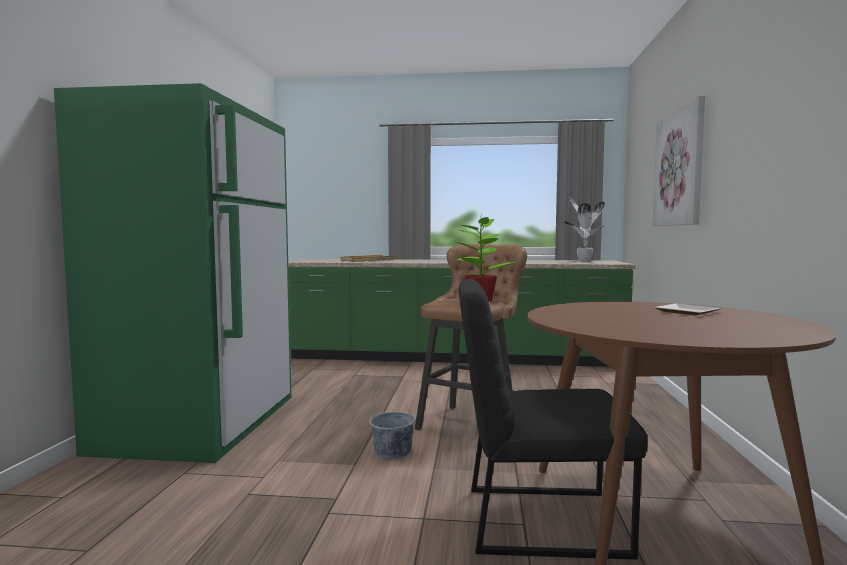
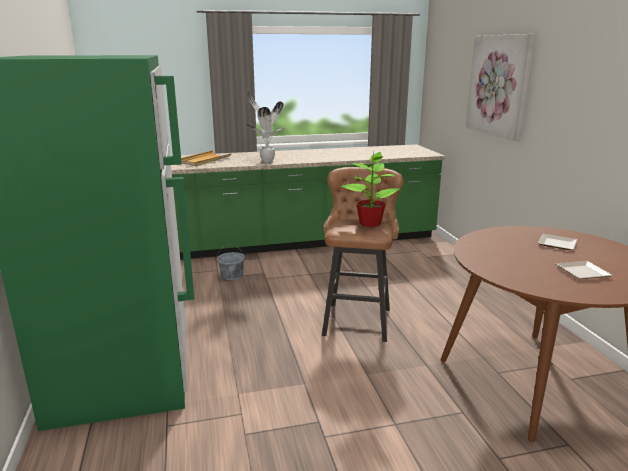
camera: 20 degrees left, 15 degrees up
grey bucket [369,396,416,459] -> grey bucket moved to [217,244,245,280]
black chair [459,279,648,560] -> none
potted plant [563,193,605,262] -> potted plant moved to [245,93,285,163]
none -> plate [555,261,613,279]

